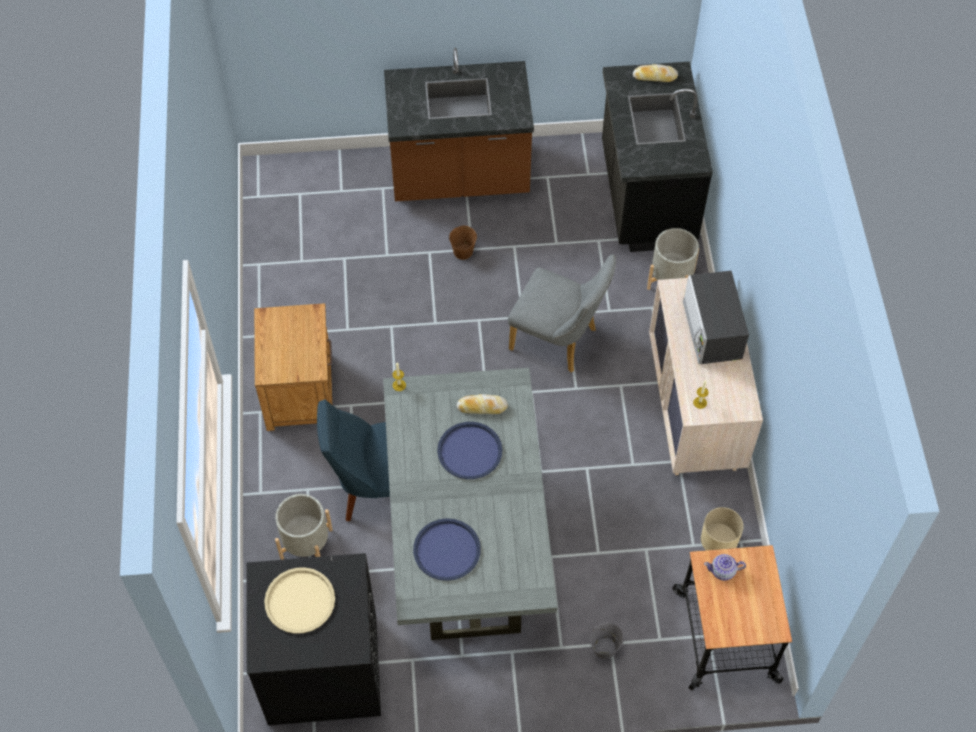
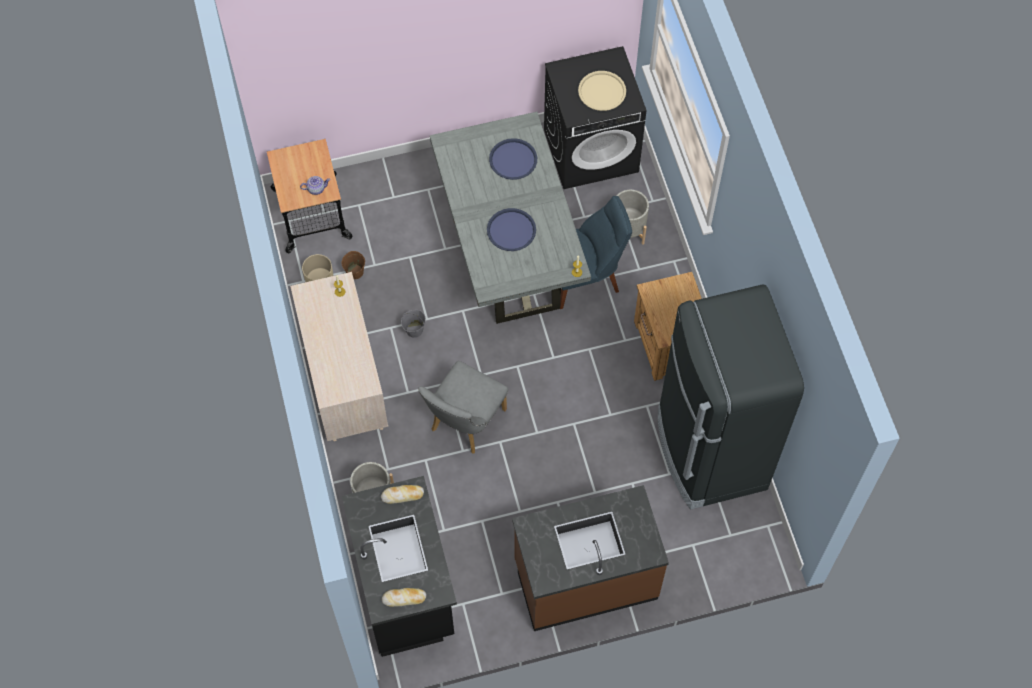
camera: 170 degrees right, 5 degrees up
brown bucket [449,226,477,260] -> brown bucket moved to [341,251,365,279]
bread [456,394,508,414] -> bread moved to [381,485,424,504]
grey chair [508,254,616,373] -> grey chair turned 75 degrees counterclockwise [418,361,508,454]
grey bucket [590,622,624,659] -> grey bucket moved to [401,310,426,338]
microwave [683,271,749,364] -> none
none -> black fridge [658,285,804,509]

